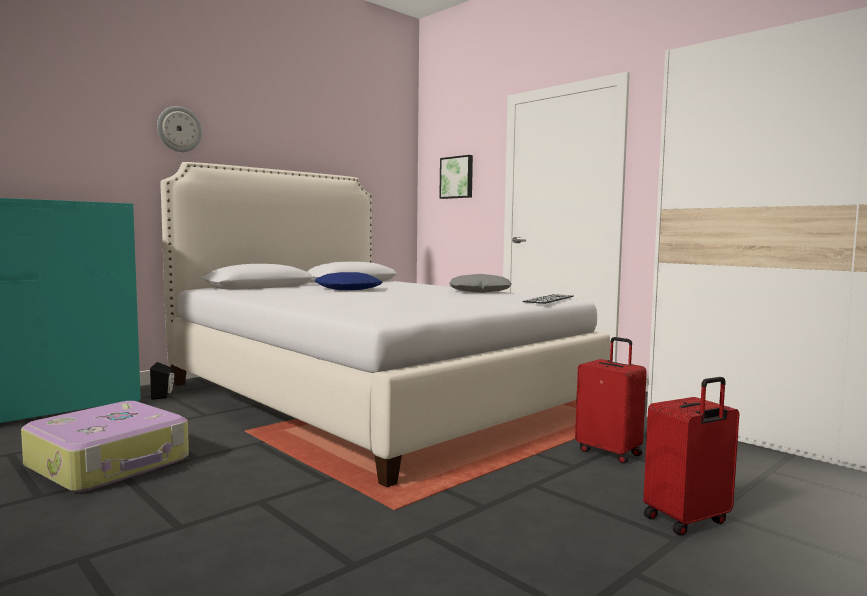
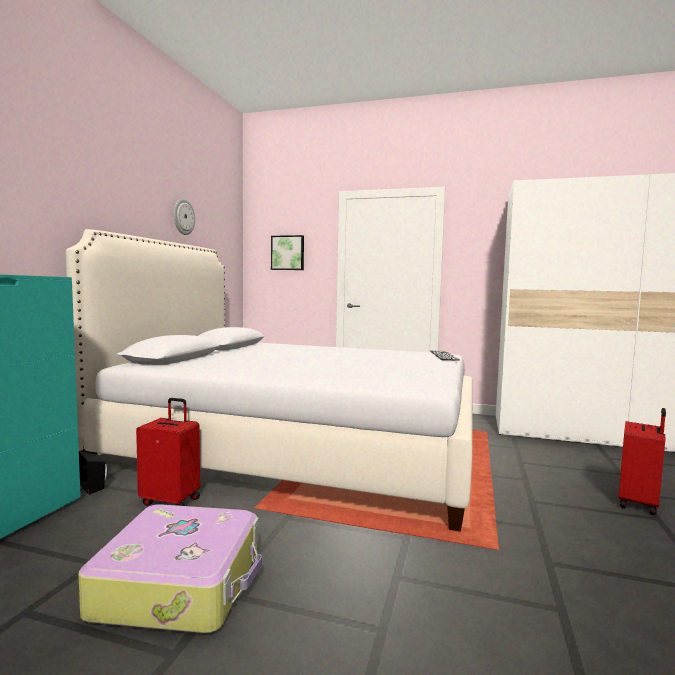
camera: 30 degrees left, 0 degrees up
wall clock [157,106,202,152] -> wall clock moved to [173,198,195,235]
blue pillow [315,272,382,290] -> none
grey pillow [449,274,512,293] -> none
red suitcase [575,337,647,463] -> red suitcase moved to [136,398,200,506]

